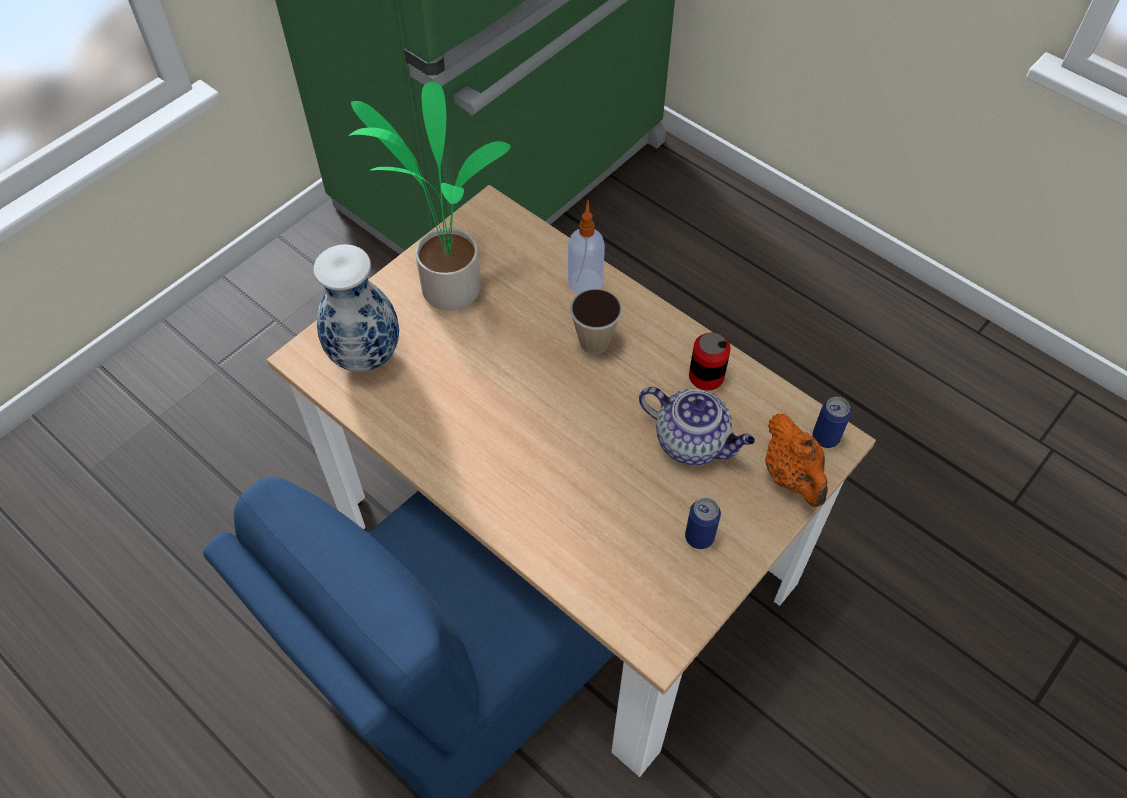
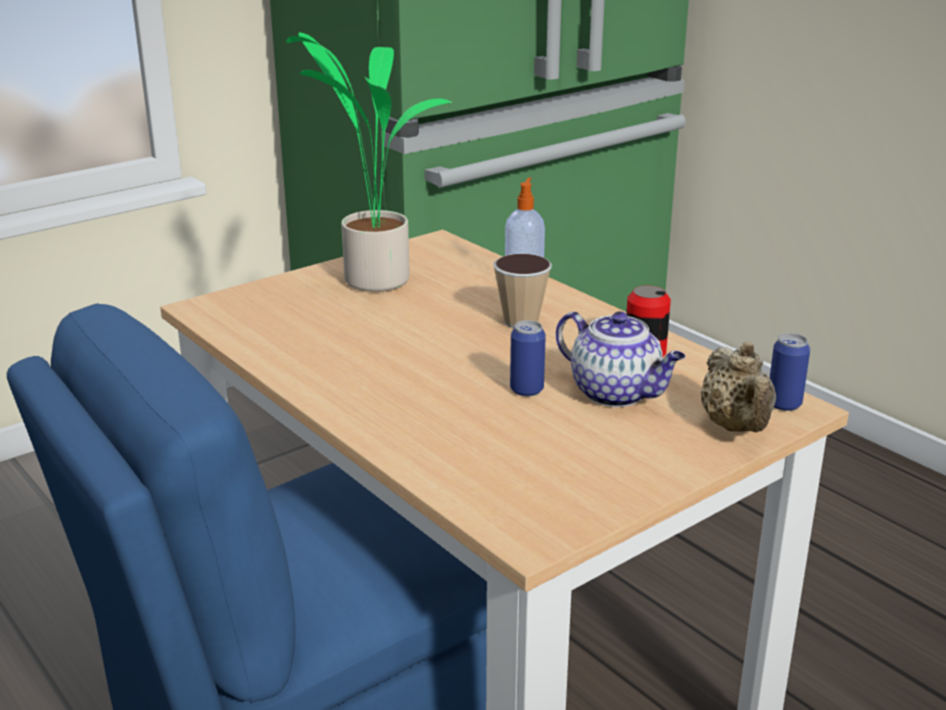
camera: 10 degrees right, 30 degrees down
vase [313,244,399,372] -> none
can [685,498,721,549] -> can moved to [510,320,546,397]
orange teapot [765,413,828,507] -> beige teapot [701,341,776,433]

